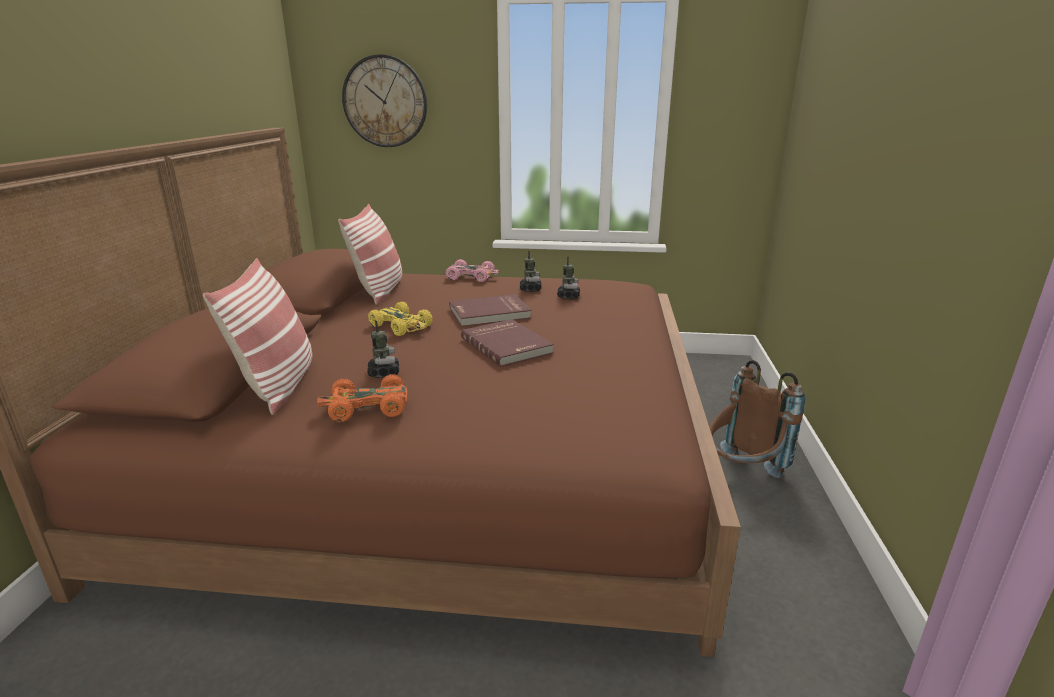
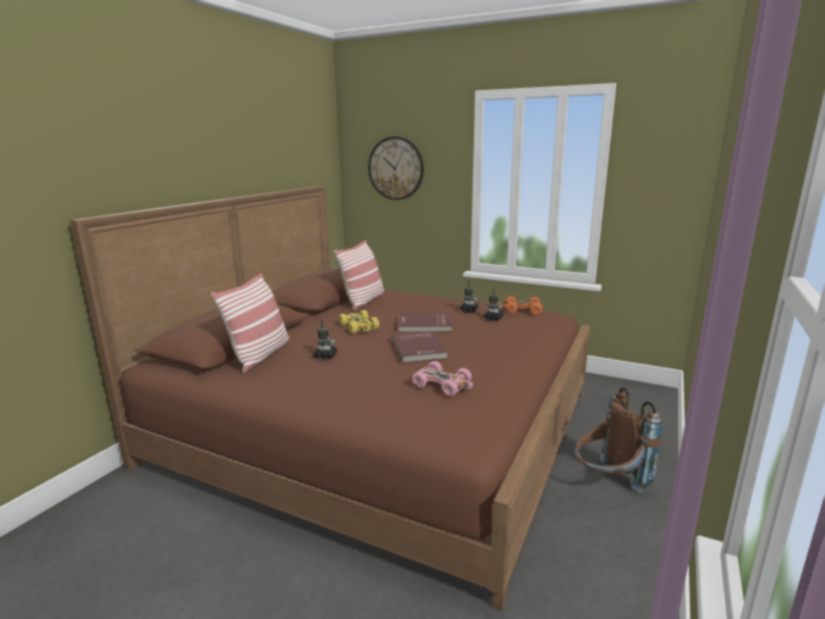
camera: 20 degrees right, 5 degrees down
orange toy car [317,374,407,422] -> orange toy car moved to [500,296,543,315]
pink toy car [446,259,499,282] -> pink toy car moved to [412,361,473,396]

